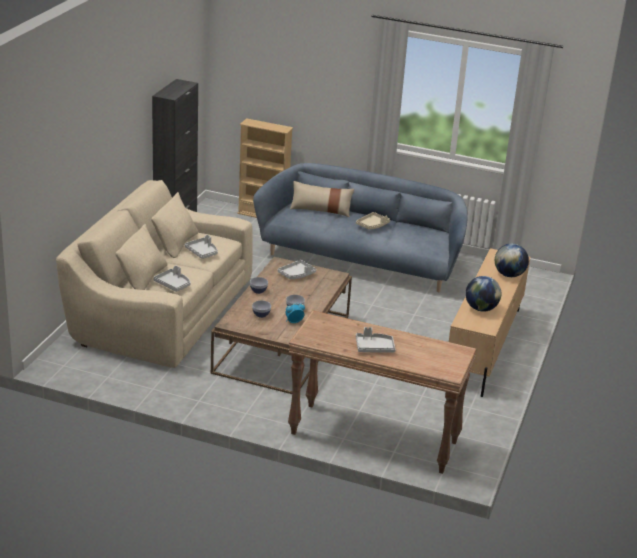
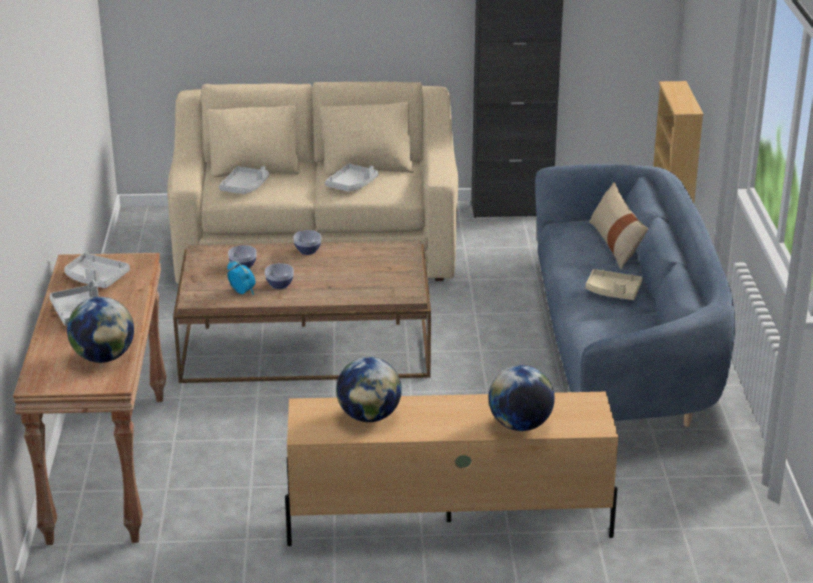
camera: 70 degrees right, 0 degrees up
grey tray [278,260,316,279] -> grey tray moved to [64,253,130,288]
none -> globe [67,297,134,363]

